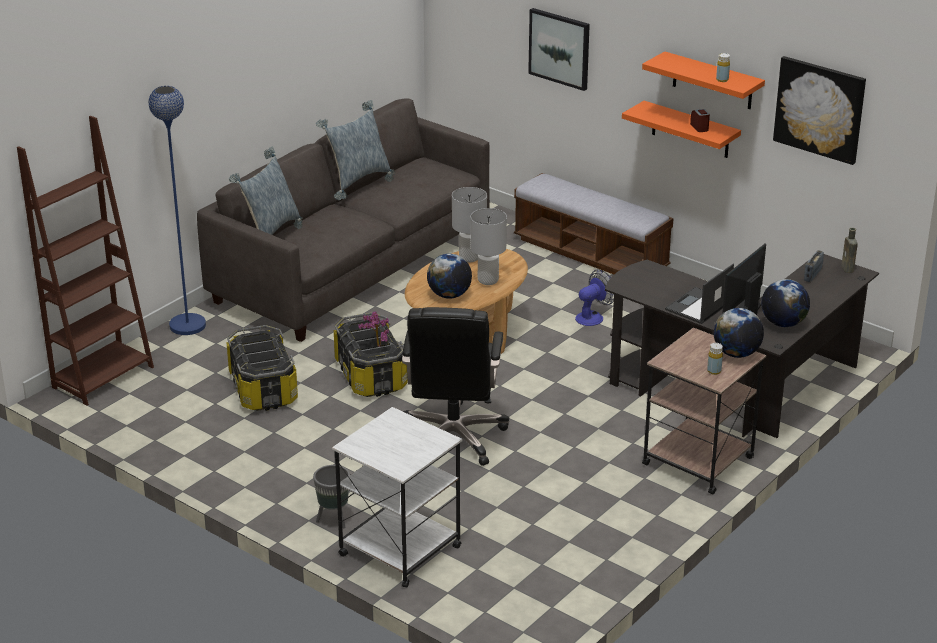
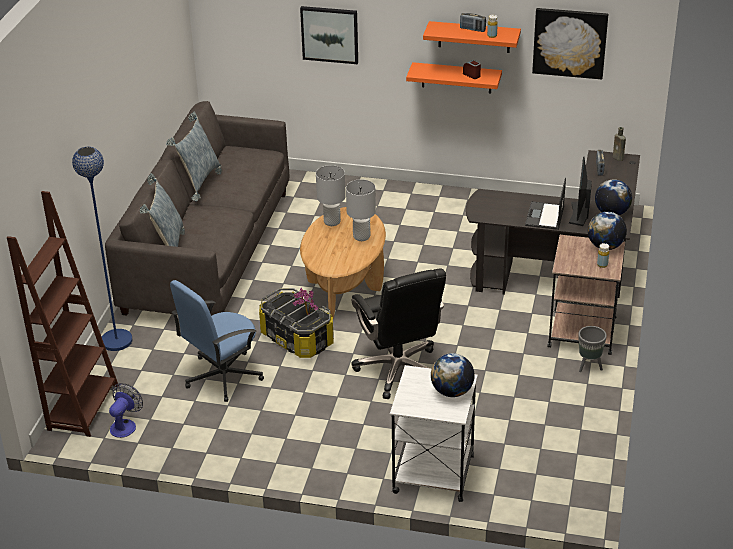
camera: 25 degrees left, 5 degrees up
storage box [226,325,298,411] -> blue office chair [170,280,264,402]
grey planter [313,465,350,528] -> grey planter moved to [578,326,607,372]
globe [427,254,472,299] -> globe moved to [431,353,475,397]
bench [514,173,674,274] -> none
fan [575,269,614,326] -> fan moved to [109,383,143,438]
none -> radio [460,13,486,32]

